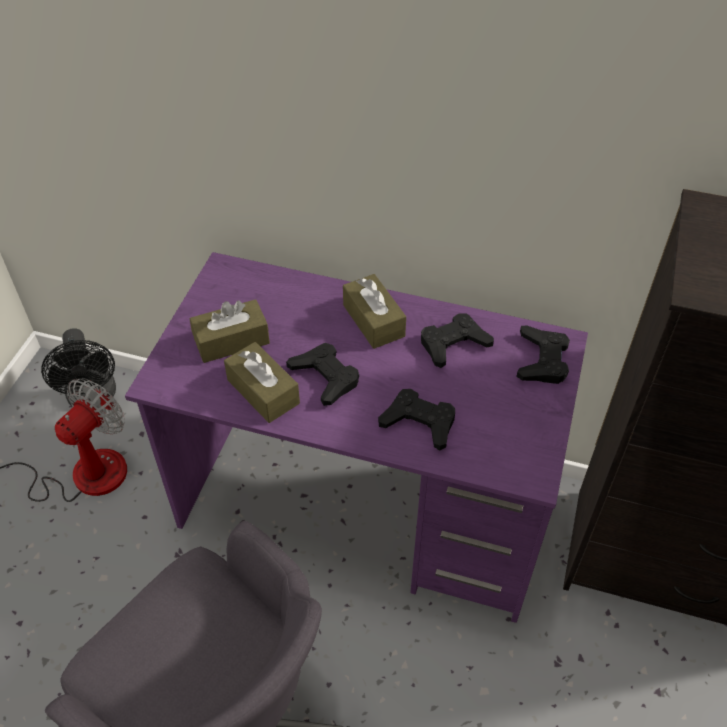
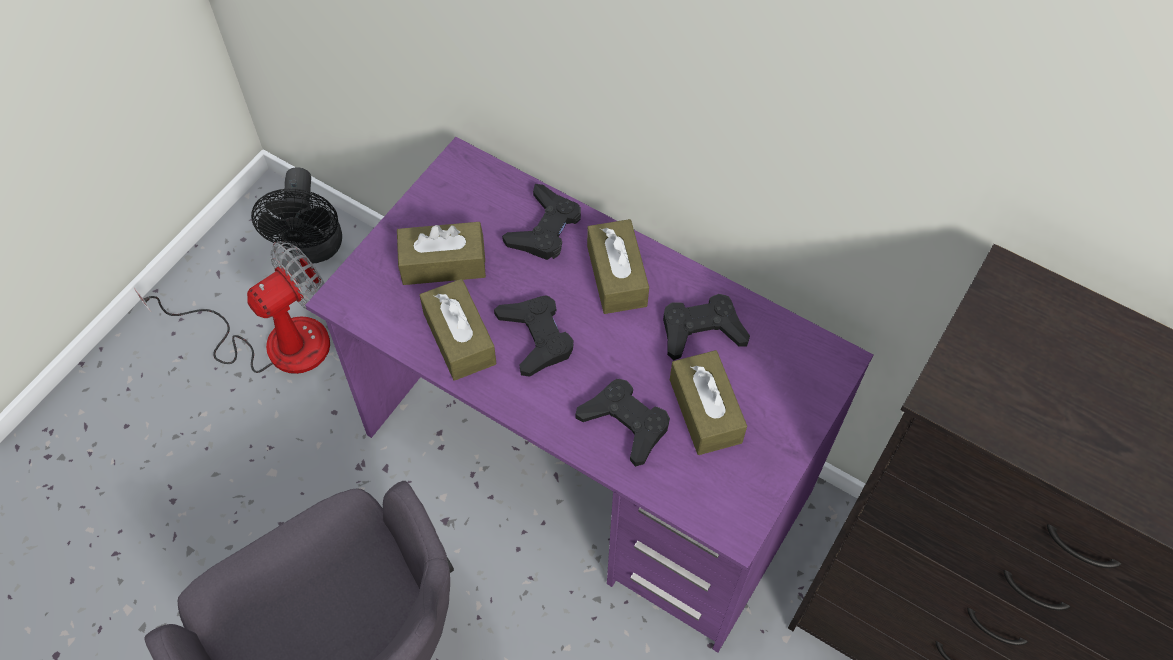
camera: 15 degrees right, 10 degrees up
black game controller [516,326,570,384] -> black game controller moved to [502,184,581,260]
none -> brown tissue box [670,350,747,455]

